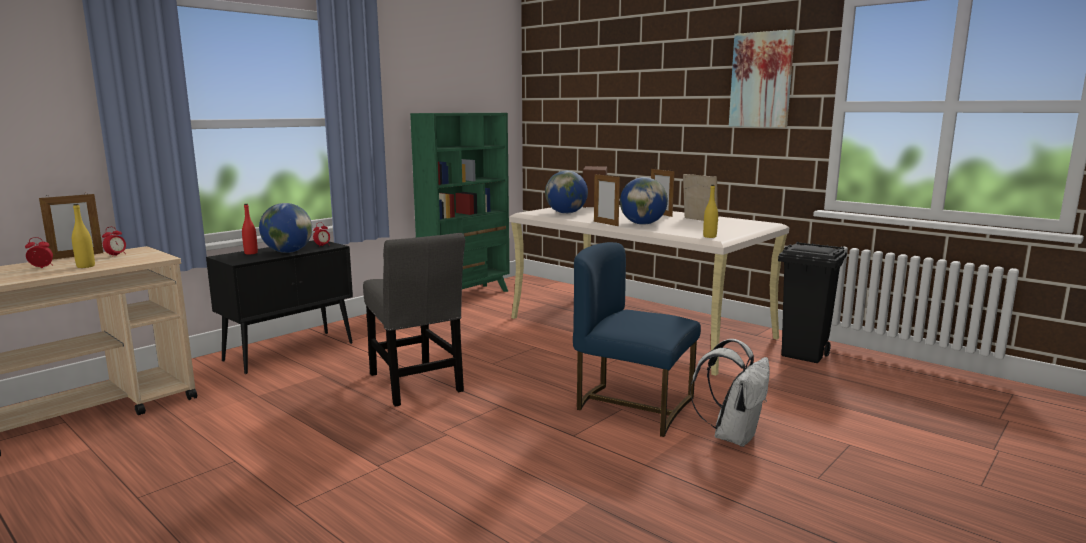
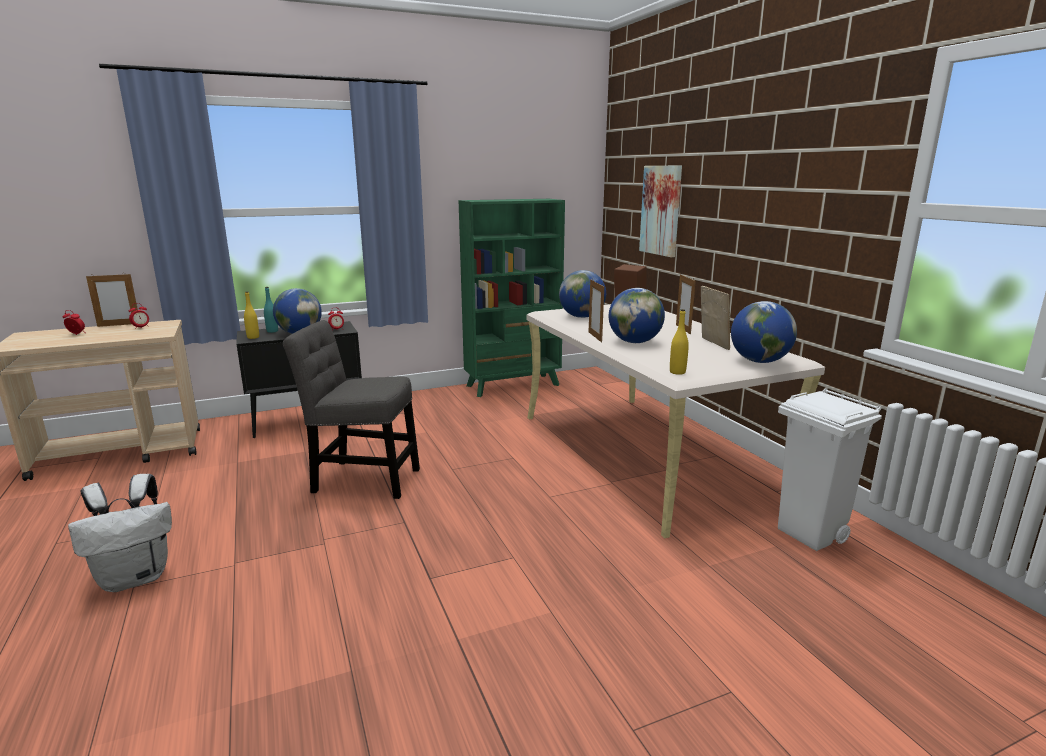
camera: 25 degrees right, 5 degrees up
yellow bottle [72,204,95,268] -> yellow bottle moved to [244,291,259,339]
red bottle [242,204,258,255] -> turquoise bottle [264,287,278,333]
grey chair [363,233,465,407] -> grey chair turned 105 degrees clockwise [283,320,420,499]
blue chair [573,242,701,437] -> none
white backpack [690,339,770,447] -> white backpack moved to [68,474,172,592]
picture [729,29,795,128] -> picture moved to [639,165,682,257]
black trash can [778,241,847,363] -> white trash can [778,388,882,551]
none -> globe [731,301,797,363]

